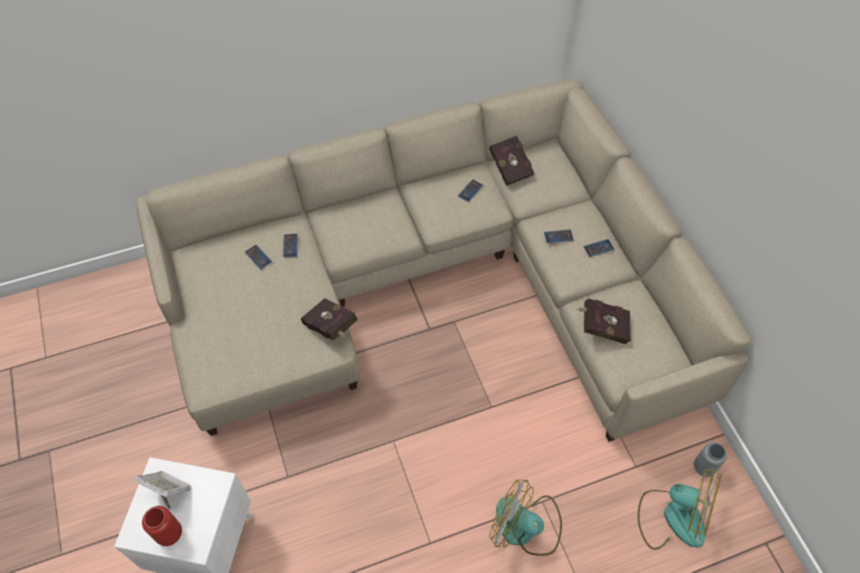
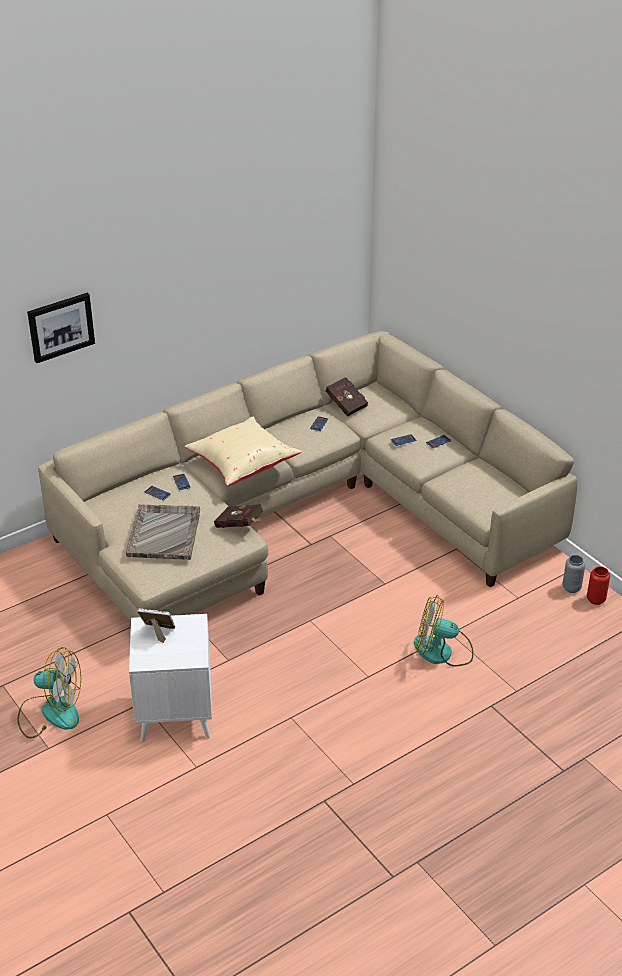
camera: 15 degrees left, 20 degrees down
red vase [142,506,182,546] -> red vase moved to [587,566,610,605]
red book [577,299,631,344] -> none
fan [638,467,722,550] -> fan moved to [17,647,81,738]
none -> picture [27,293,95,363]
none -> grey tray [126,505,200,560]
none -> beige pillow [185,416,302,486]

